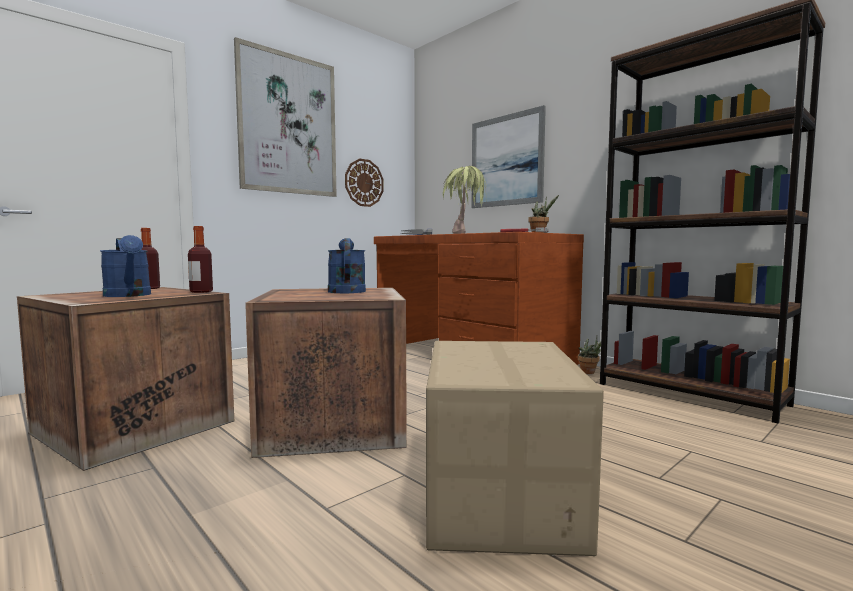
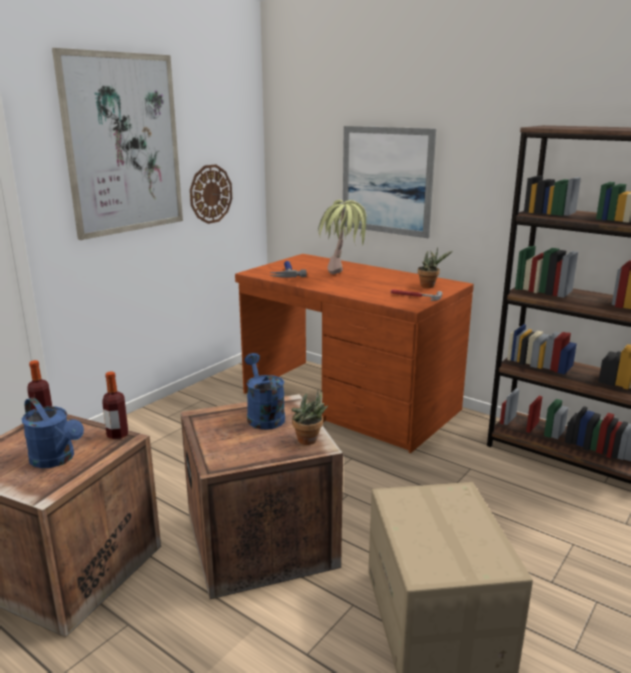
camera: 10 degrees left, 15 degrees up
potted plant [578,336,601,374] -> potted plant moved to [291,390,328,445]

